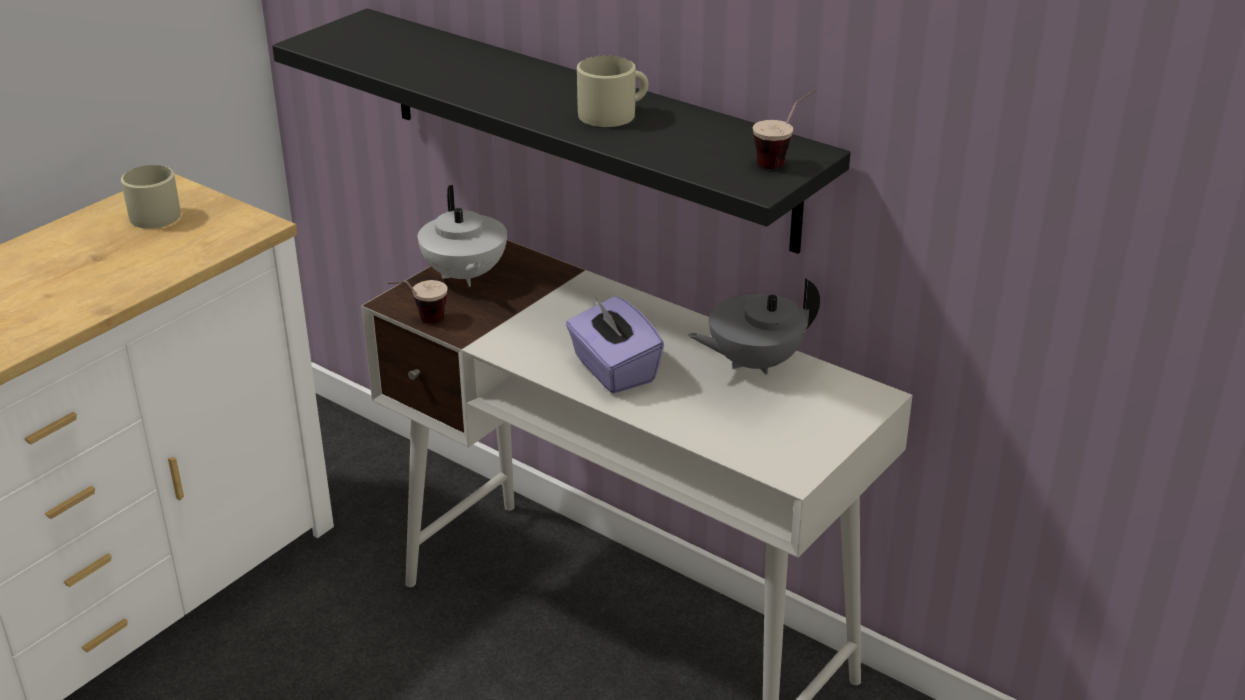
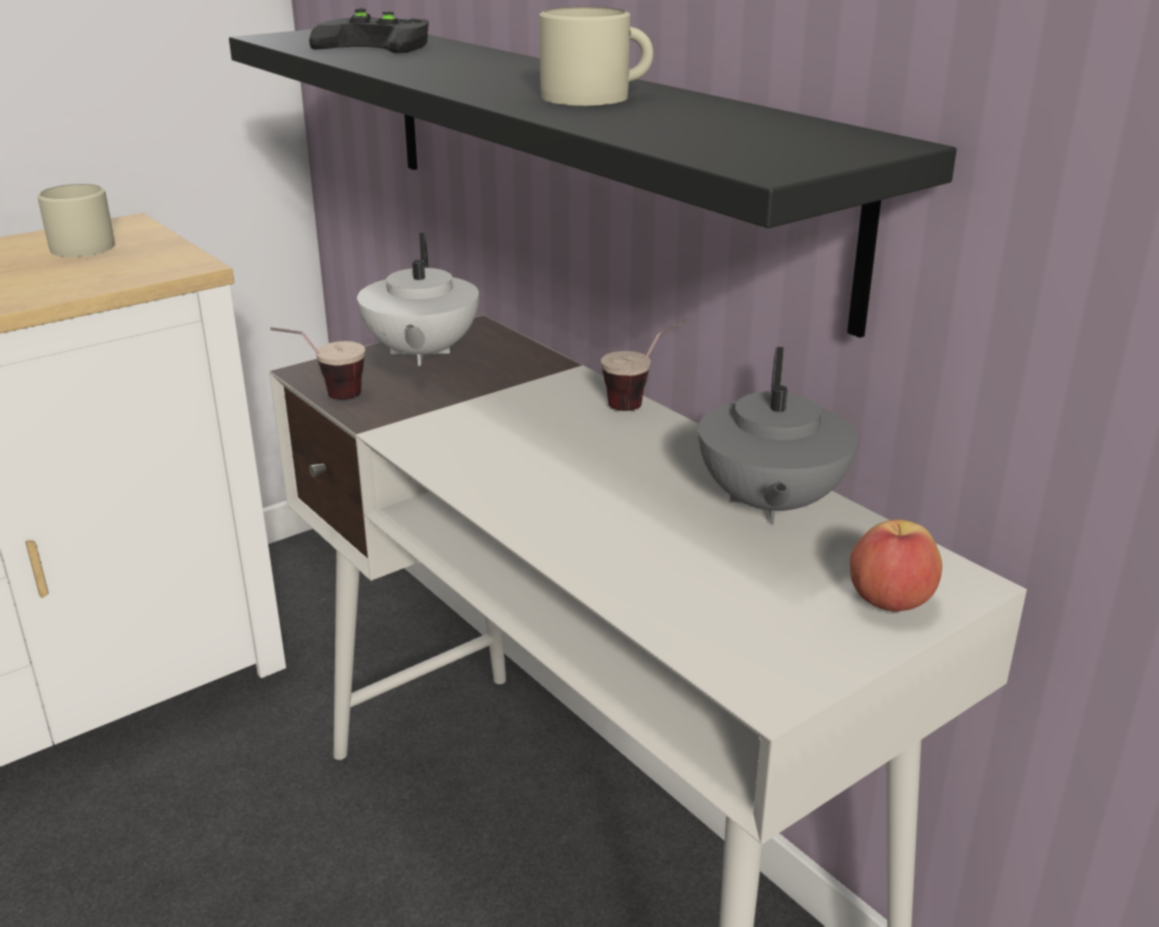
camera: 15 degrees right, 5 degrees down
purple tissue box [566,296,664,394] -> none
grey teapot [688,278,820,375] -> grey teapot turned 75 degrees counterclockwise [698,347,858,525]
cup [753,89,816,169] -> cup moved to [601,319,688,411]
none -> black game controller [309,8,429,53]
none -> apple [850,519,942,611]

